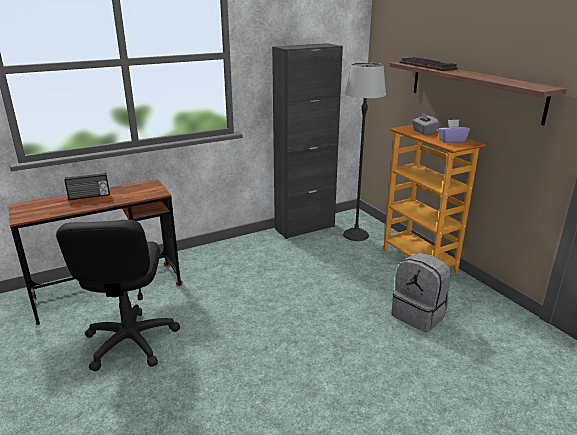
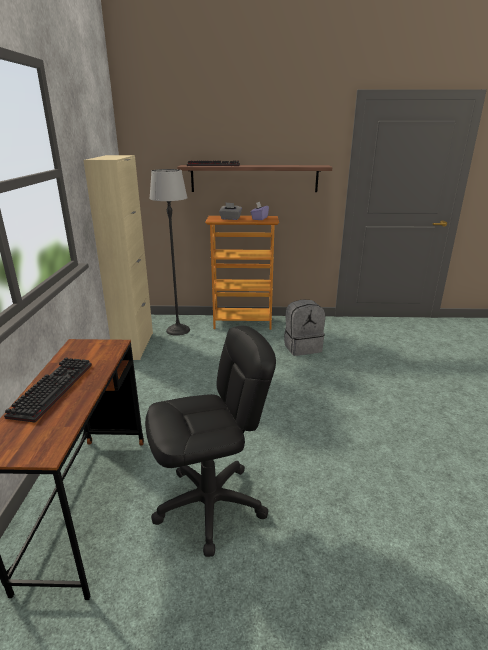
camera: 60 degrees left, 0 degrees up
black office chair [56,220,180,372] -> black office chair turned 45 degrees counterclockwise [145,326,276,557]
radio [64,173,110,200] -> keyboard [4,357,92,422]
black cabinet [272,43,343,239] -> beige cabinet [83,155,153,360]

